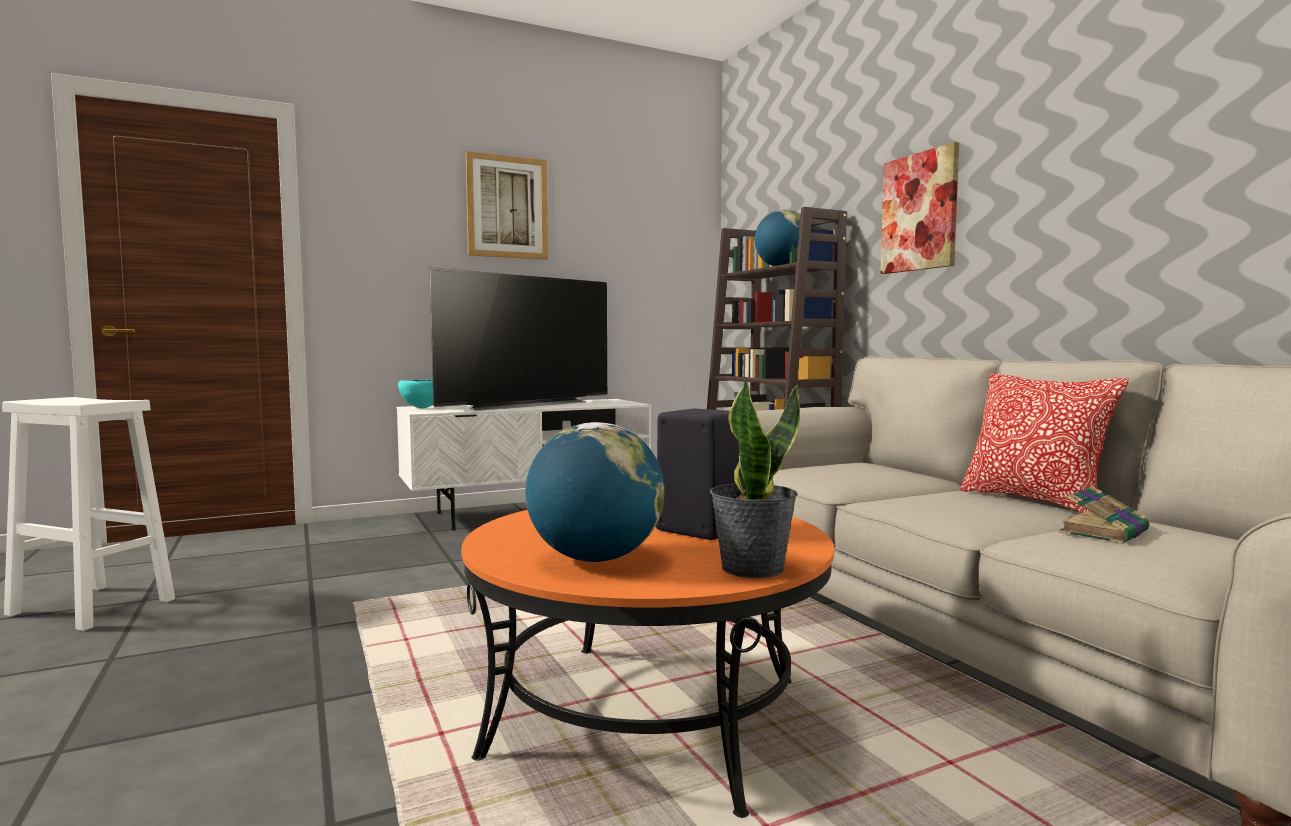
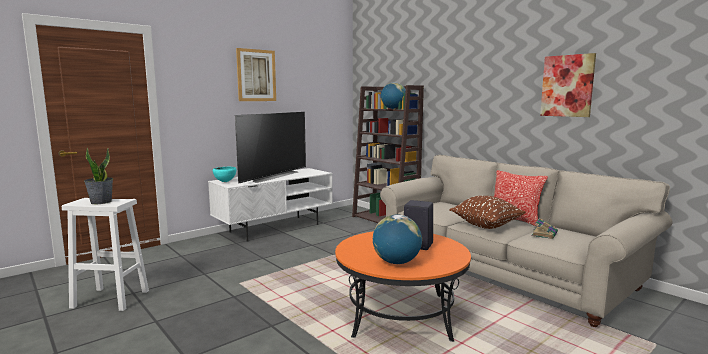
camera: 15 degrees left, 5 degrees up
potted plant [710,379,800,578] -> potted plant moved to [84,148,113,204]
picture [880,142,959,274] -> picture moved to [540,53,596,117]
none -> brown pillow [449,196,526,229]

